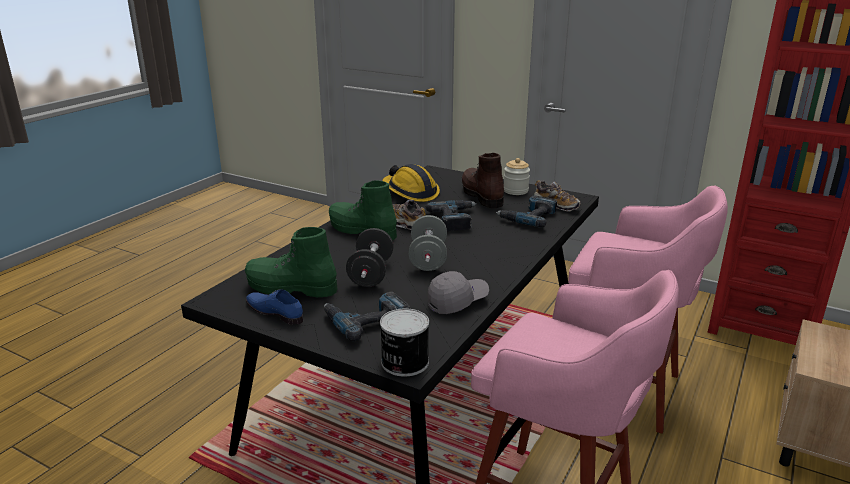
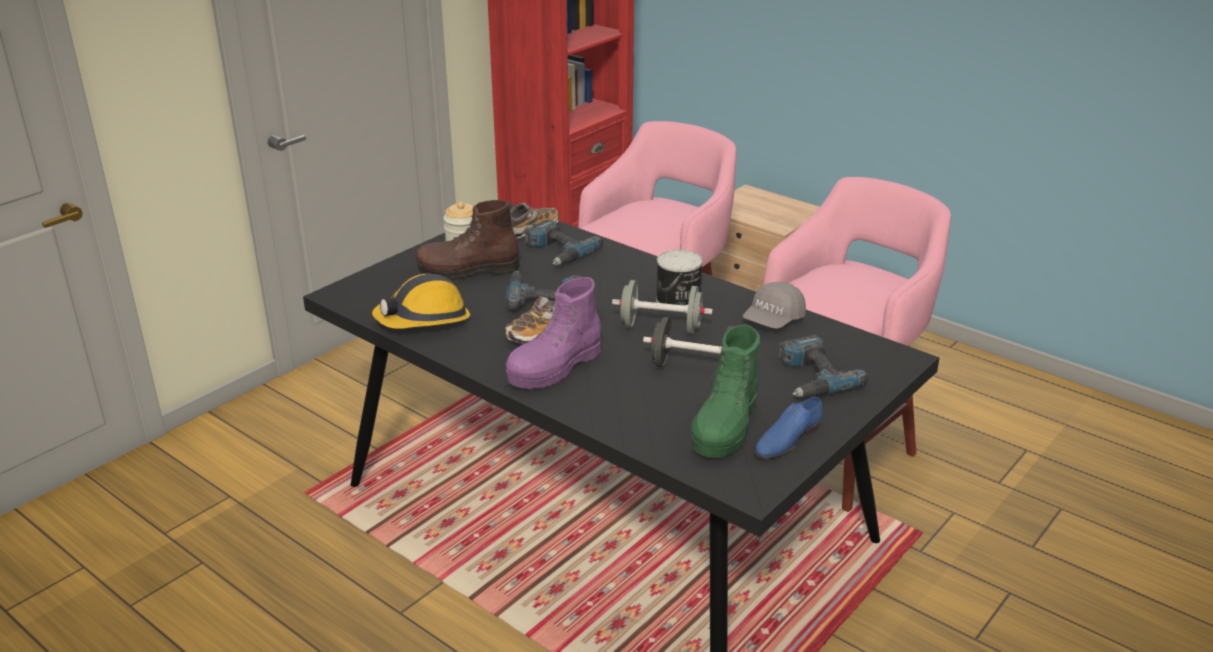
camera: 80 degrees left, 5 degrees up
green boot [329,180,397,240] -> purple boot [506,277,602,389]
can [380,309,429,377] -> can moved to [656,249,703,305]
grey cap [428,271,489,314] -> grey cap turned 120 degrees counterclockwise [743,282,806,329]

